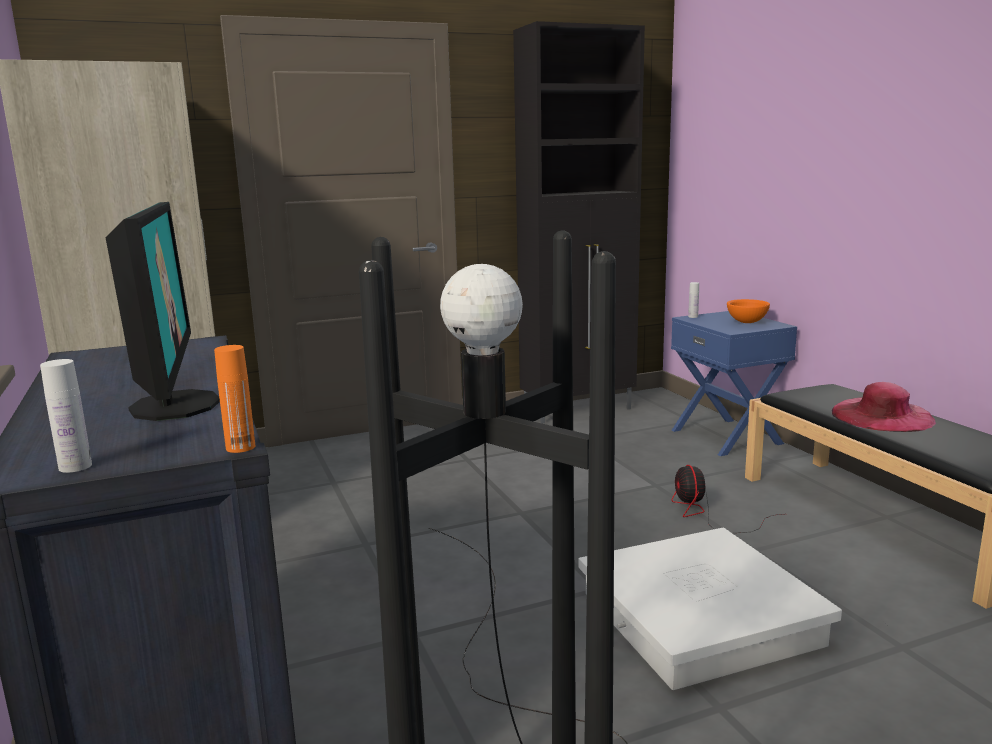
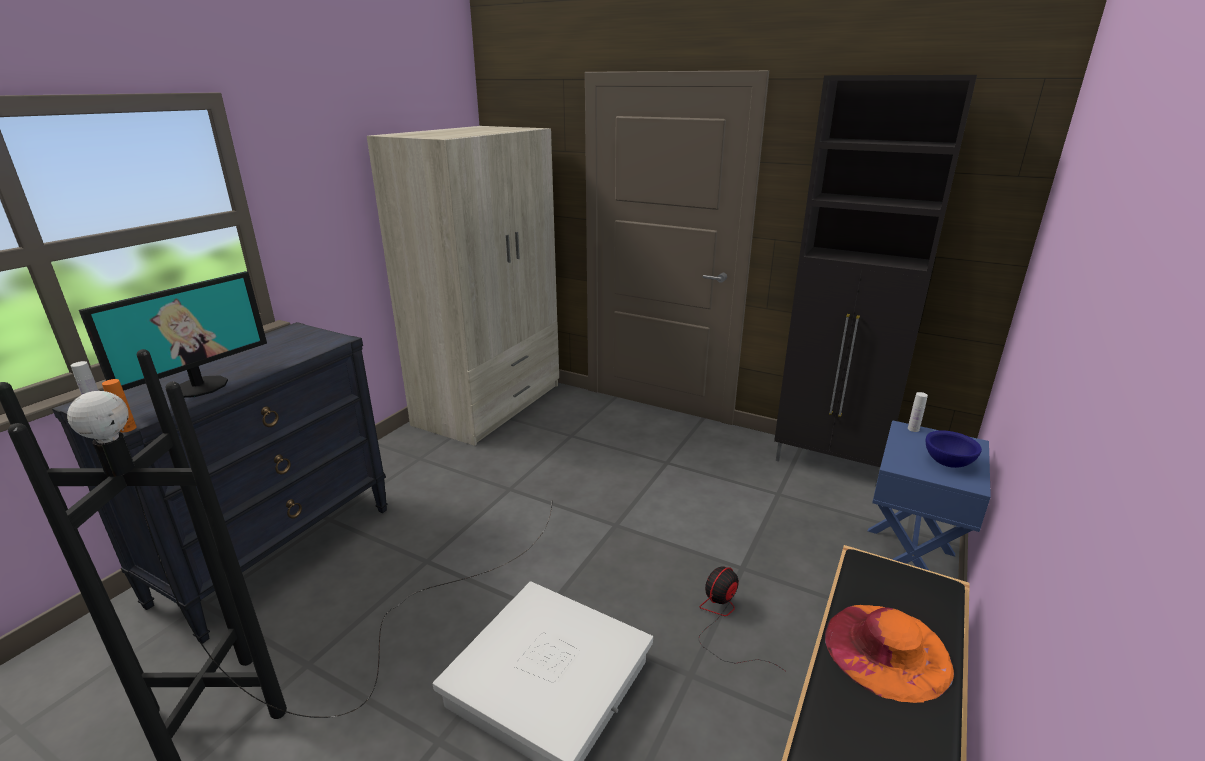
camera: 50 degrees right, 10 degrees up
orange bowl [727,299,770,323] -> blue bowl [926,430,982,468]
pink hat [832,382,936,432] -> orange hat [825,605,954,703]

